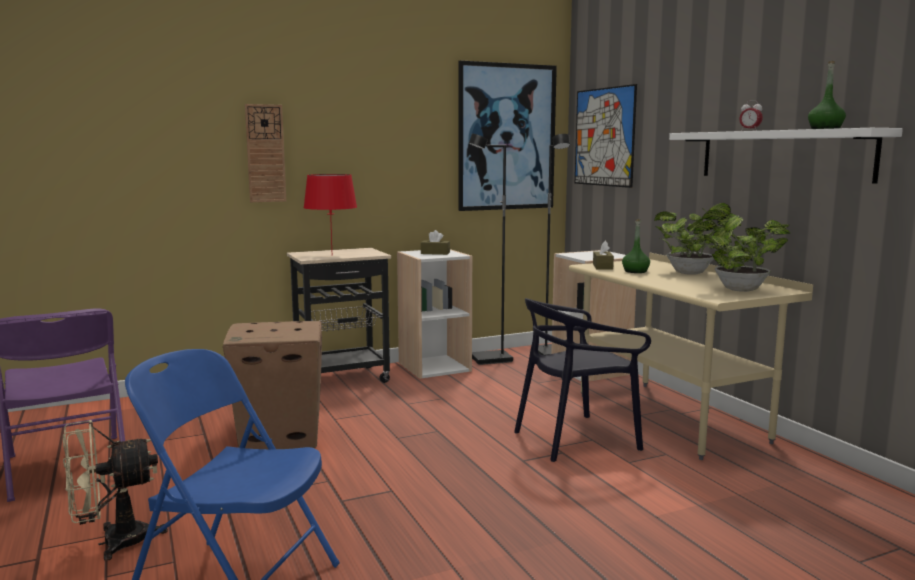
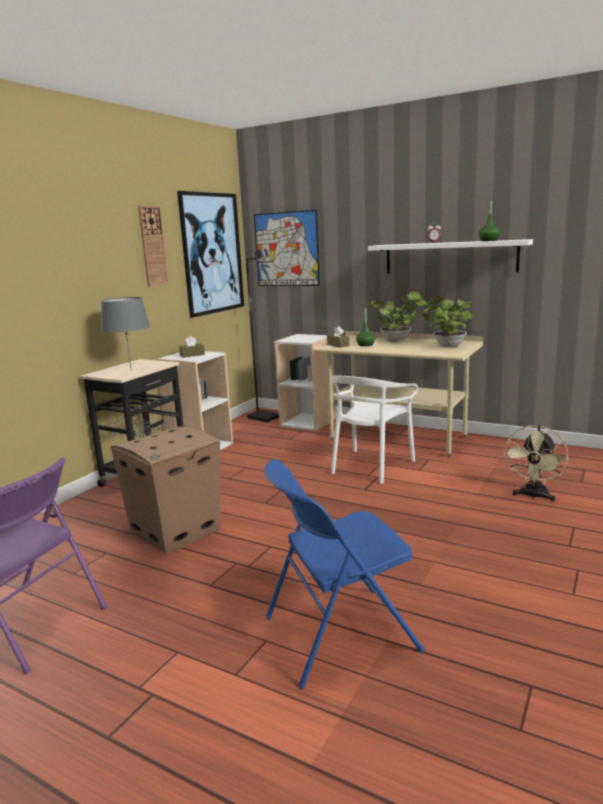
camera: 35 degrees left, 5 degrees up
beige fan [63,420,168,561] -> beige fan moved to [503,425,568,502]
wall clock [245,104,286,202] -> wall clock moved to [138,206,169,287]
red table lamp [303,174,357,248] -> grey table lamp [101,297,150,371]
black floor lamp [469,134,513,365] -> none
black chair [514,298,651,462] -> white chair [331,376,418,484]

